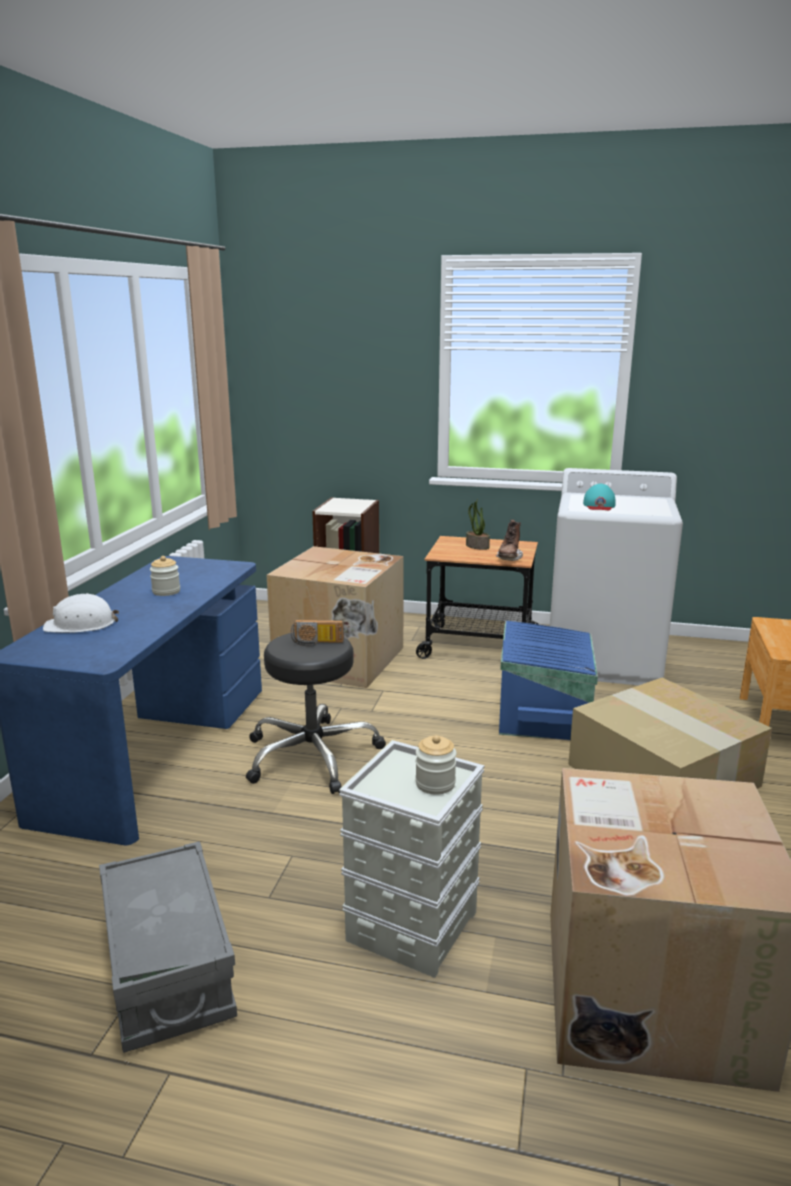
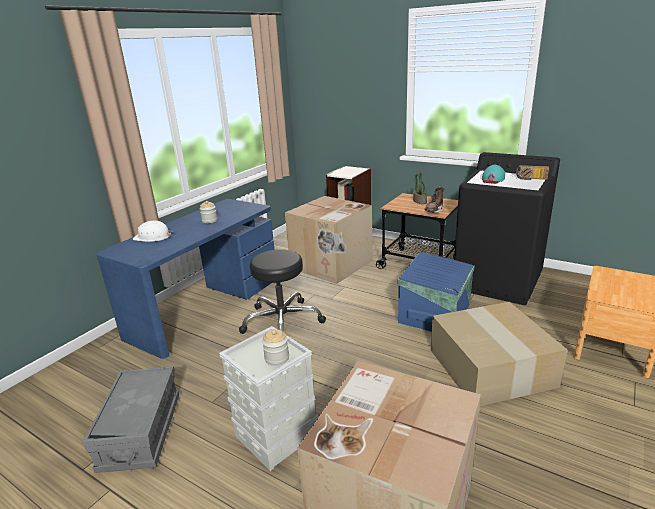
camera: 20 degrees right, 5 degrees up
radio [291,620,344,646] -> radio moved to [516,165,549,180]
white washing machine [550,468,683,685] -> black washing machine [454,152,560,305]

